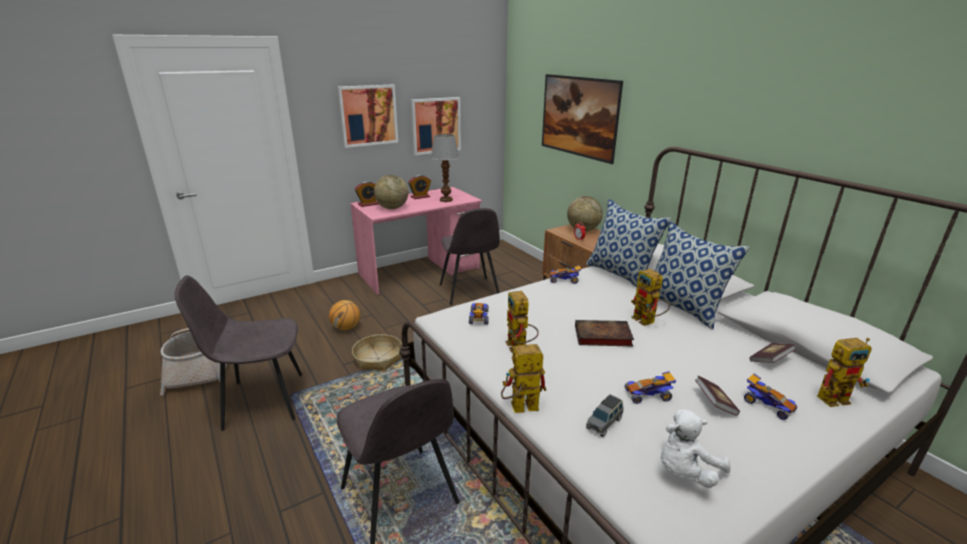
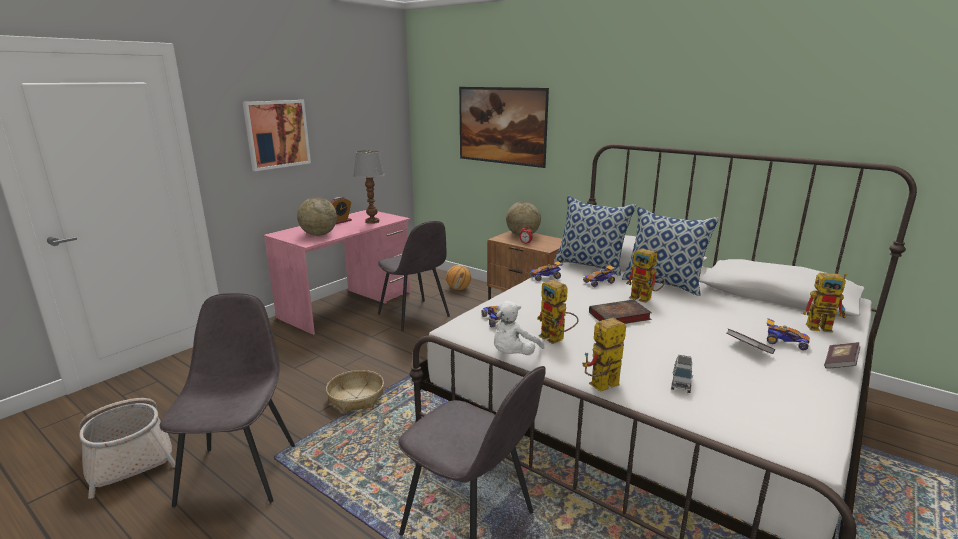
camera: 20 degrees left, 5 degrees down
grey chair [175,275,302,431] -> grey chair turned 120 degrees clockwise [159,293,295,507]
basketball [329,300,360,330] -> basketball moved to [446,265,471,290]
alarm clock [355,181,379,207] -> none
picture [411,97,461,155] -> none
toy car [625,371,677,404] -> toy car moved to [583,265,616,287]
white plush toy [661,409,731,488] -> white plush toy moved to [494,301,544,355]
book [750,343,795,363] -> book moved to [824,342,860,369]
toy robot [817,338,872,407] -> toy robot turned 45 degrees clockwise [803,273,847,333]

